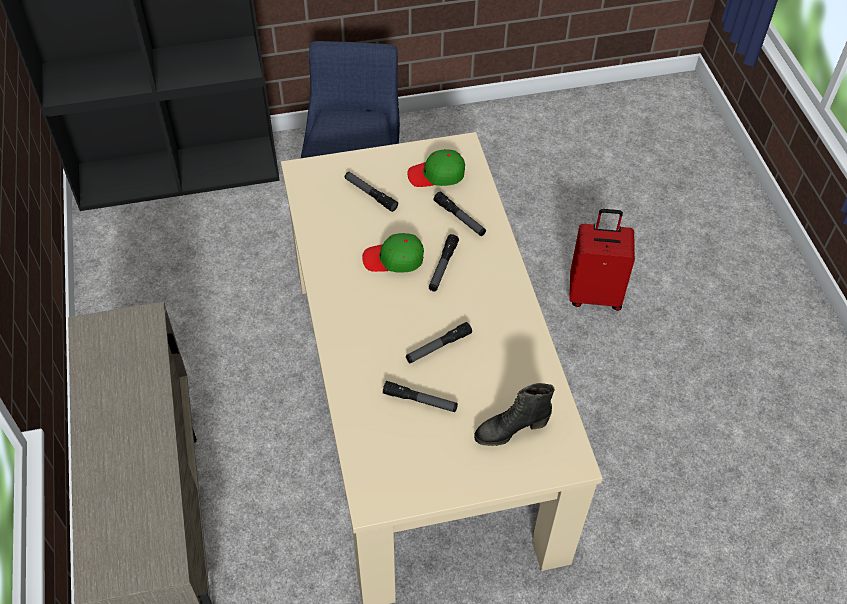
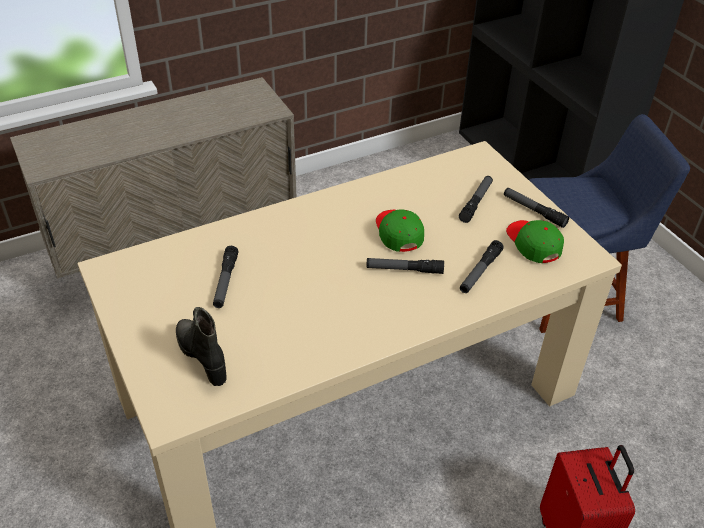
camera: 75 degrees right, 10 degrees down
flashlight [406,322,472,363] -> flashlight moved to [504,188,569,228]

